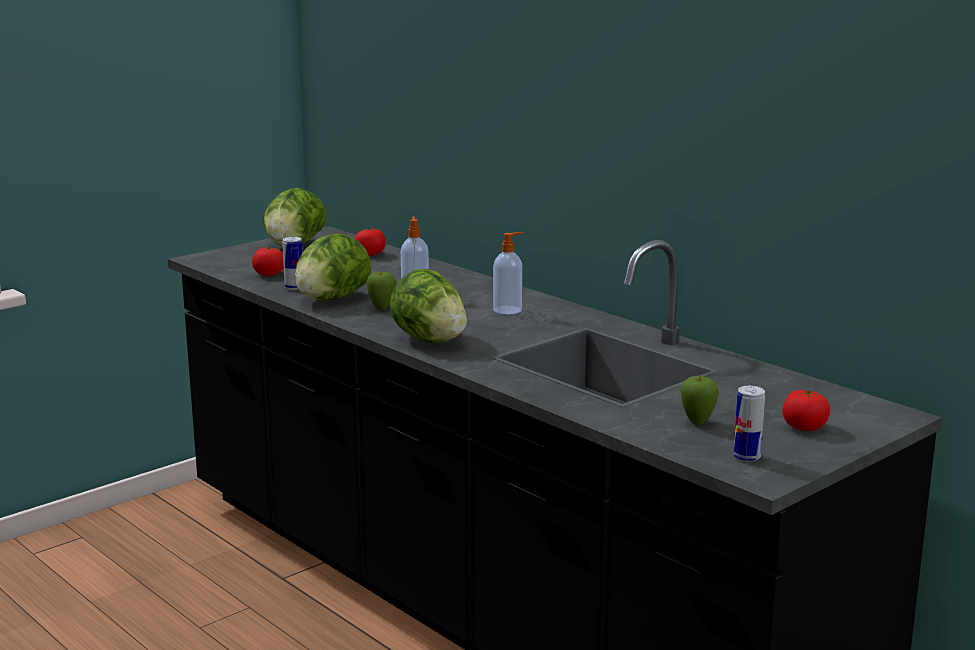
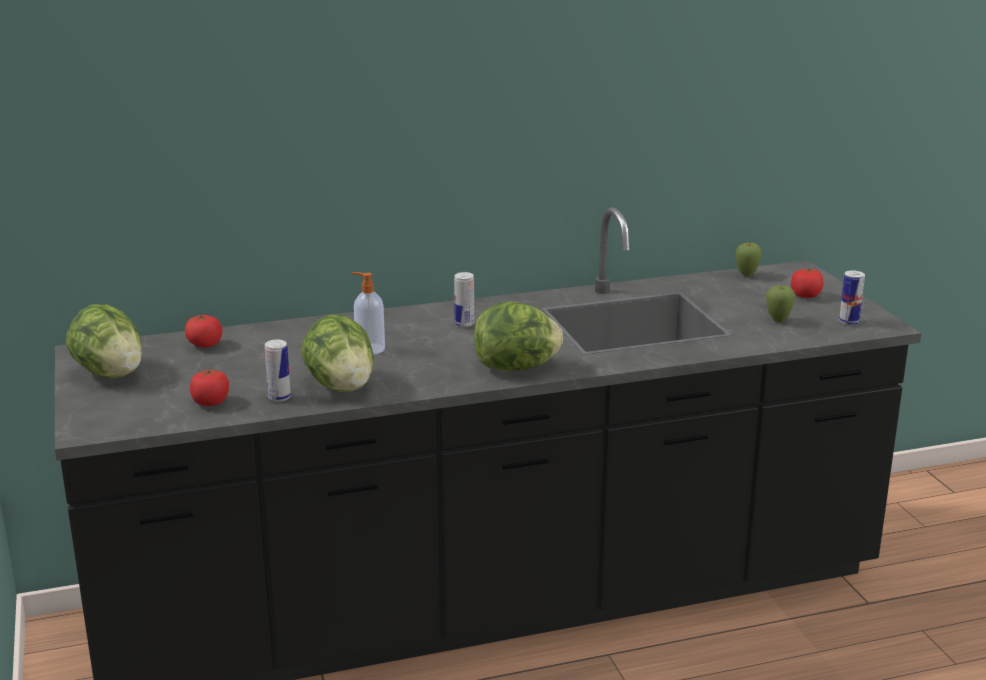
camera: 65 degrees left, 5 degrees up
apple [366,272,397,310] -> apple moved to [735,243,762,277]
soap dispenser [493,232,524,314] -> can [454,272,474,327]

